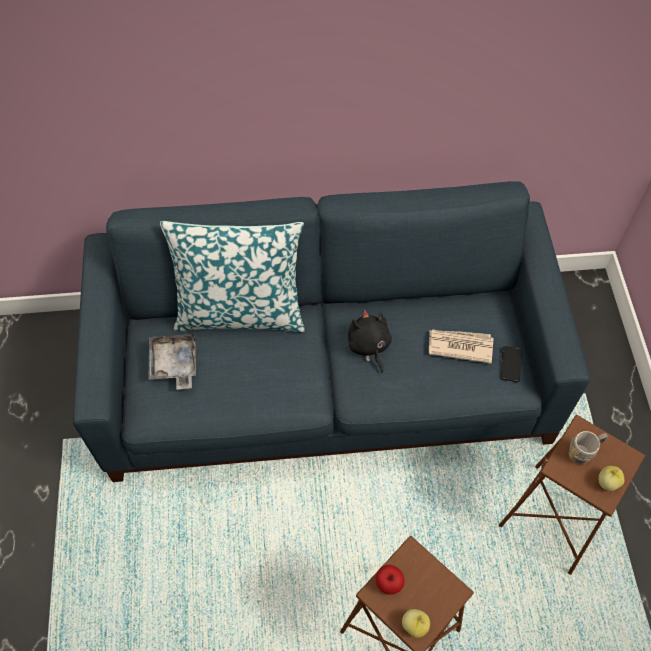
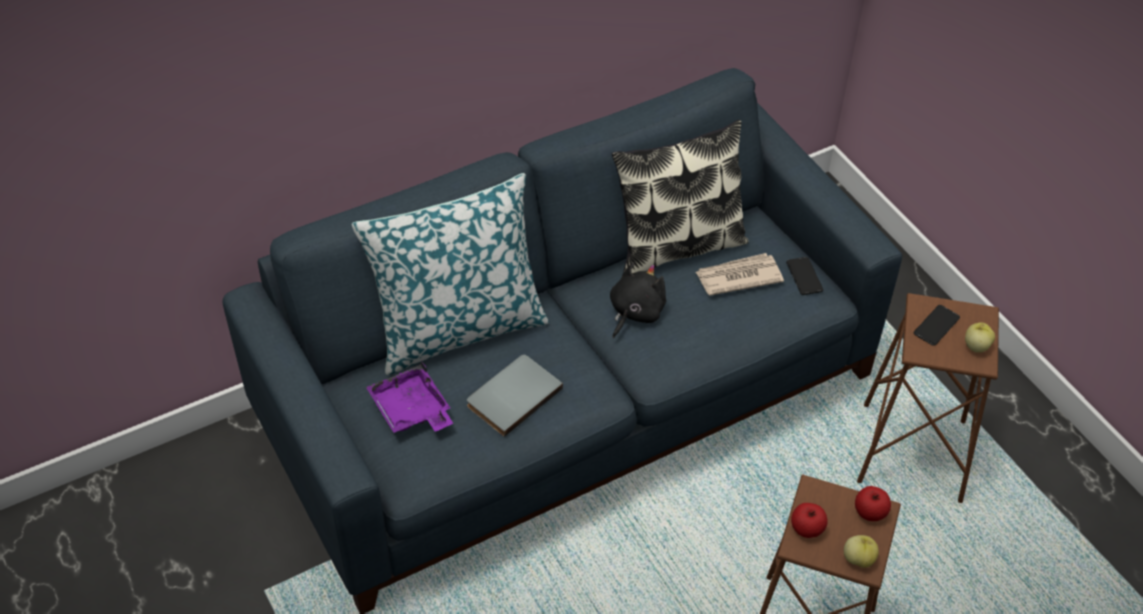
camera: 25 degrees left, 10 degrees down
grey tray [148,332,196,390] -> purple tray [366,361,453,433]
black plush toy [348,309,392,374] -> black plush toy turned 75 degrees clockwise [610,262,666,339]
grey mug [569,431,608,464] -> phone [914,305,960,346]
none -> grey book [467,355,563,437]
none -> pillow [612,120,749,273]
none -> apple [855,486,891,521]

